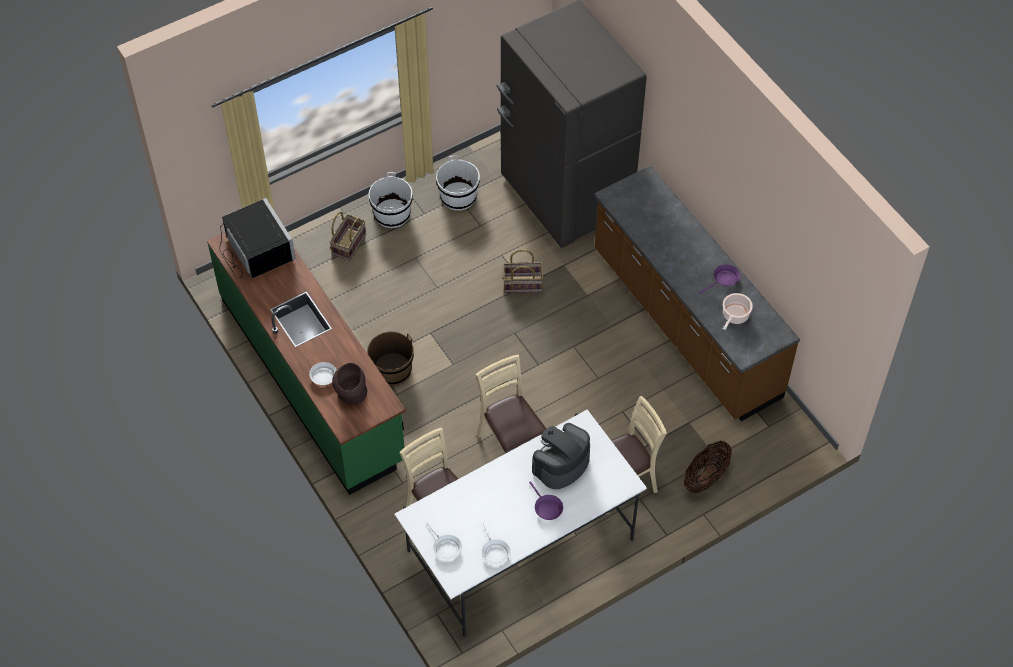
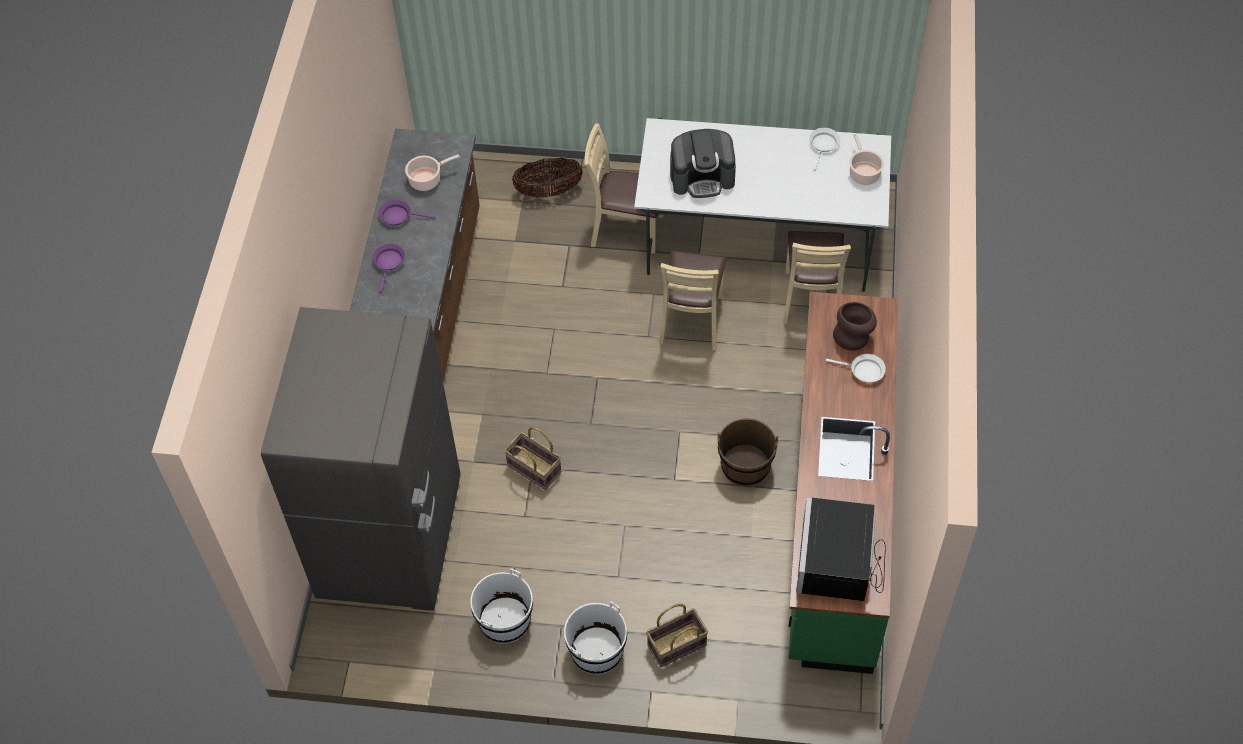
camera: 140 degrees left, 0 degrees up
white frying pan [427,522,462,561] -> cooking pot [849,133,884,185]
purple frying pan [529,481,563,520] -> purple frying pan moved to [372,244,405,293]

